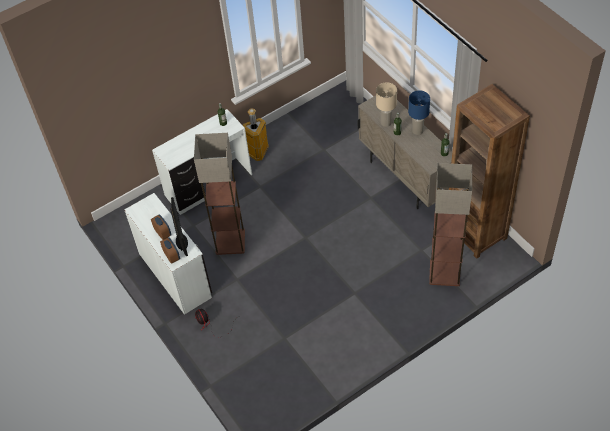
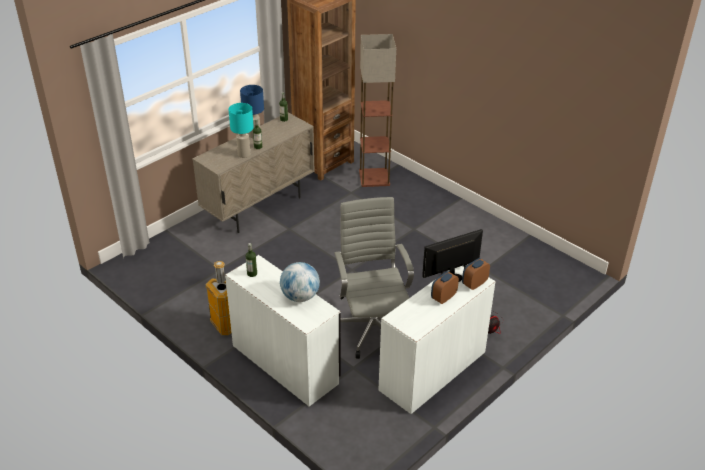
camera: 105 degrees left, 15 degrees down
floor lamp [194,133,245,255] -> grey office chair [334,197,414,359]
beige table lamp [376,82,397,127] -> turquoise table lamp [229,103,254,158]
none -> globe [280,262,320,302]

